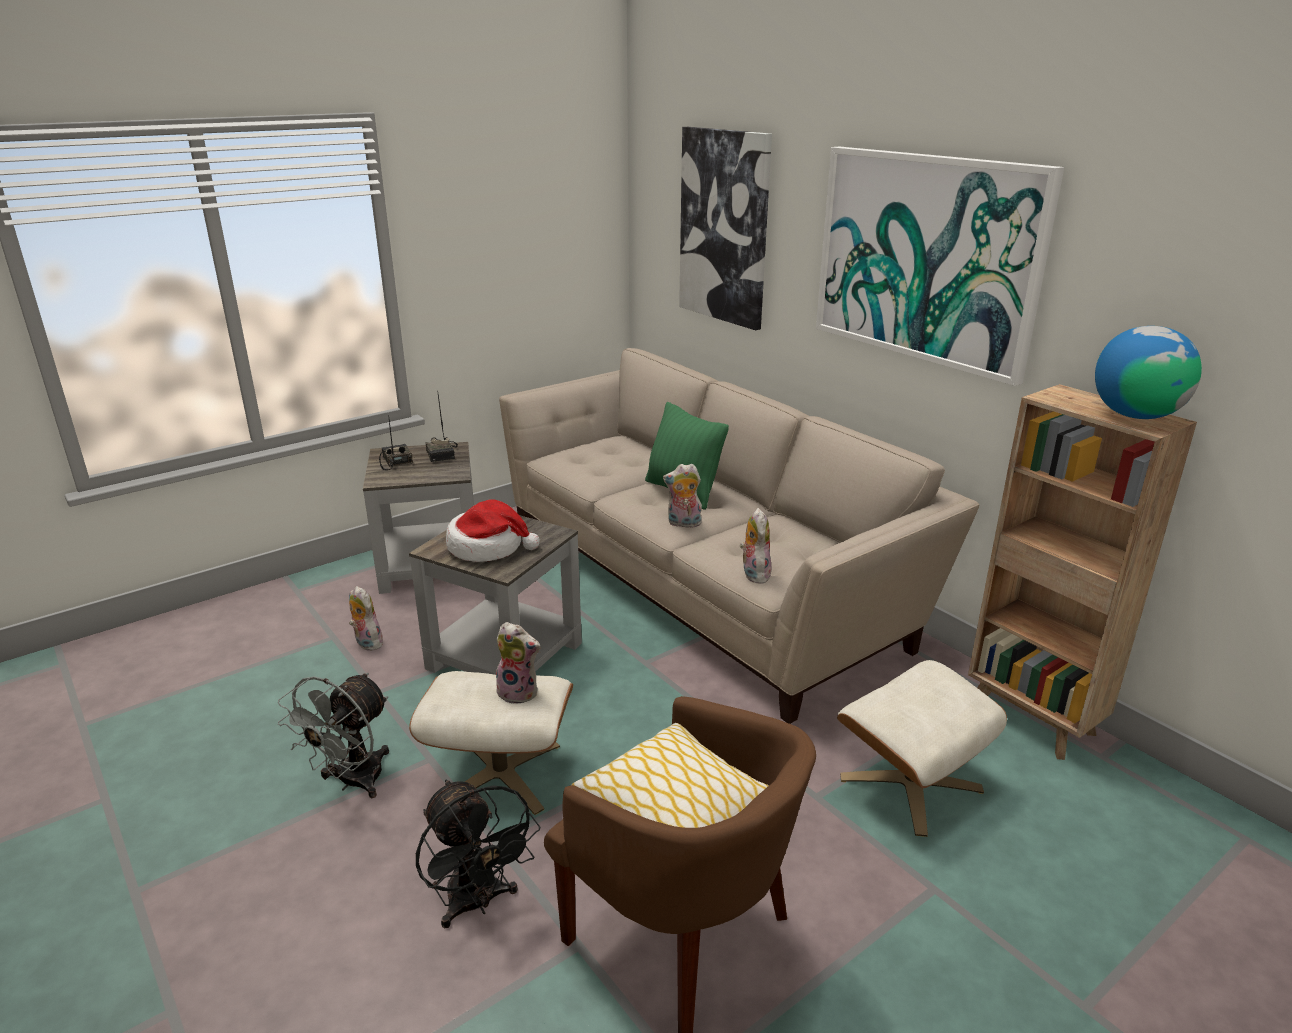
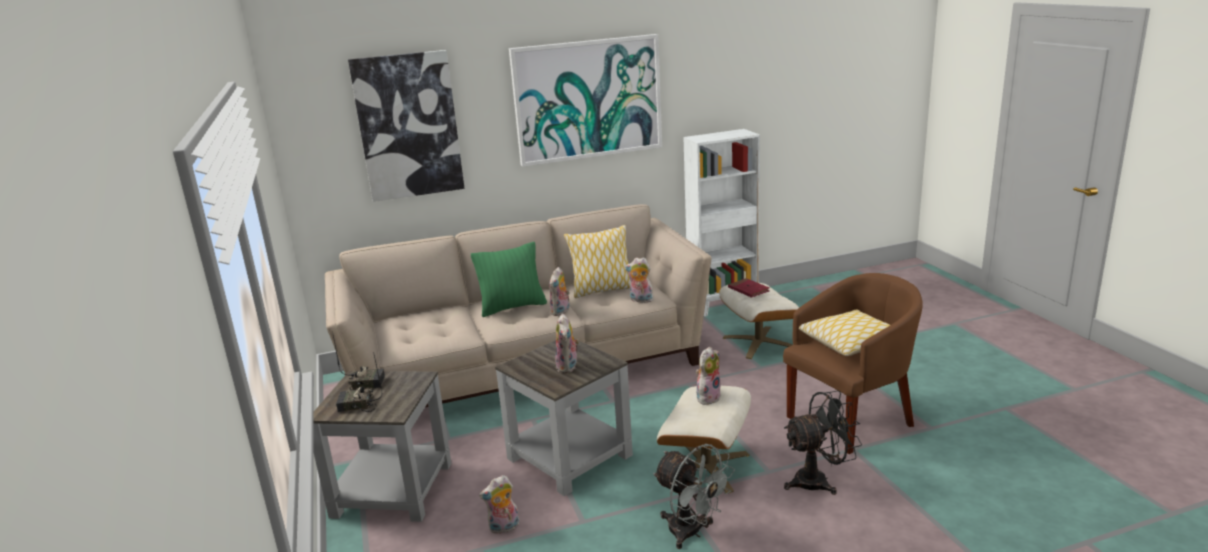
camera: 70 degrees left, 5 degrees down
hat [446,499,540,562] -> plush toy [555,314,579,373]
brown bookcase [968,384,1197,760] -> white bookcase [683,129,760,317]
globe [1095,326,1202,419] -> none
none -> pillow [564,225,630,298]
none -> red book [728,278,770,297]

